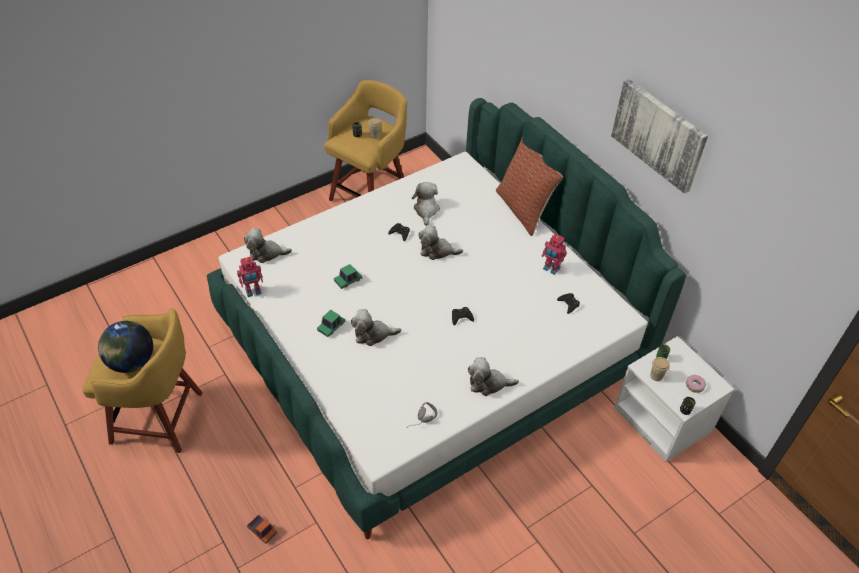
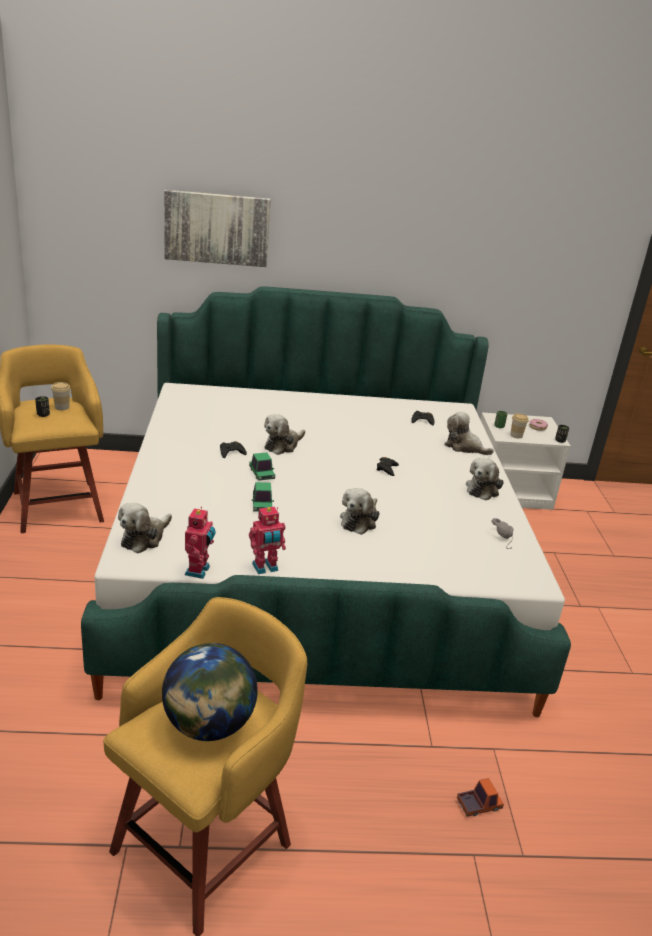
camera: 60 degrees left, 20 degrees down
toy car [317,310,345,337] -> toy car moved to [249,452,275,481]
plush toy [412,182,440,226] -> plush toy moved to [444,412,494,455]
pillow [496,137,563,236] -> none
toy robot [541,234,567,275] -> toy robot moved to [249,507,286,574]
picture [611,79,708,194] -> picture moved to [164,190,271,267]

